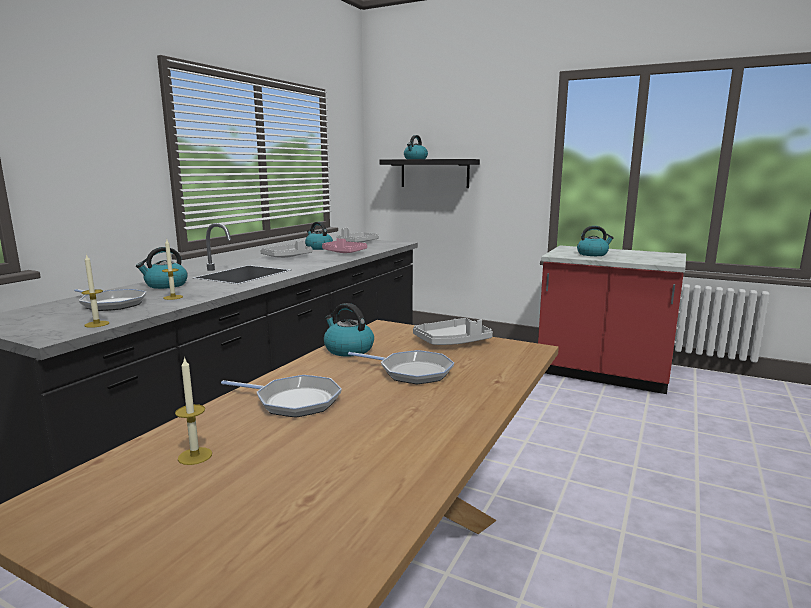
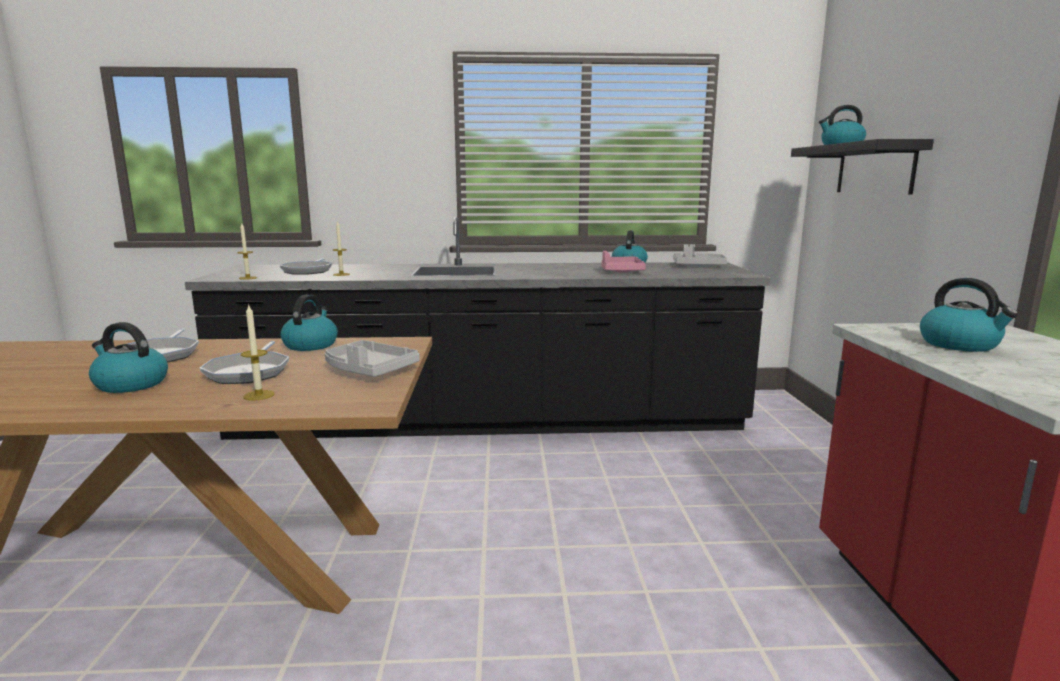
camera: 60 degrees right, 0 degrees up
kettle [136,247,188,289] -> kettle moved to [89,322,168,393]
candle [175,357,212,465] -> candle moved to [241,304,274,400]
grey tray [260,240,312,258] -> none

